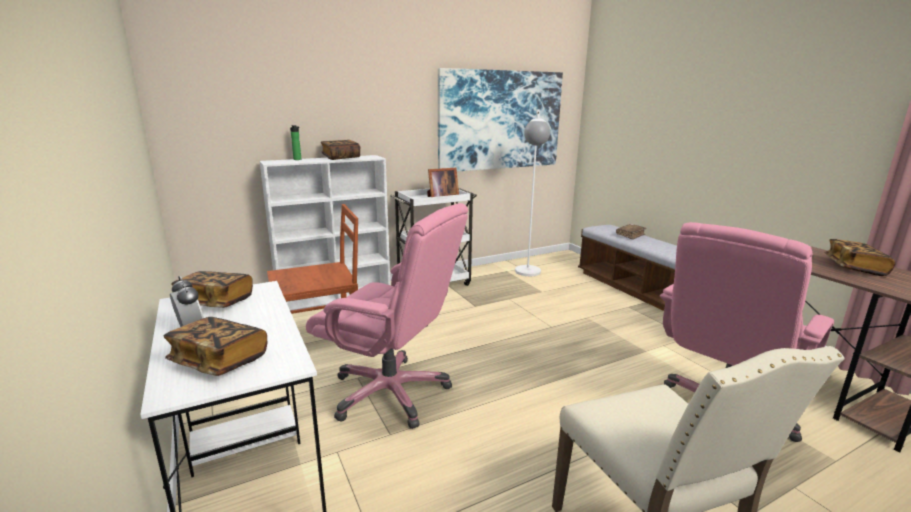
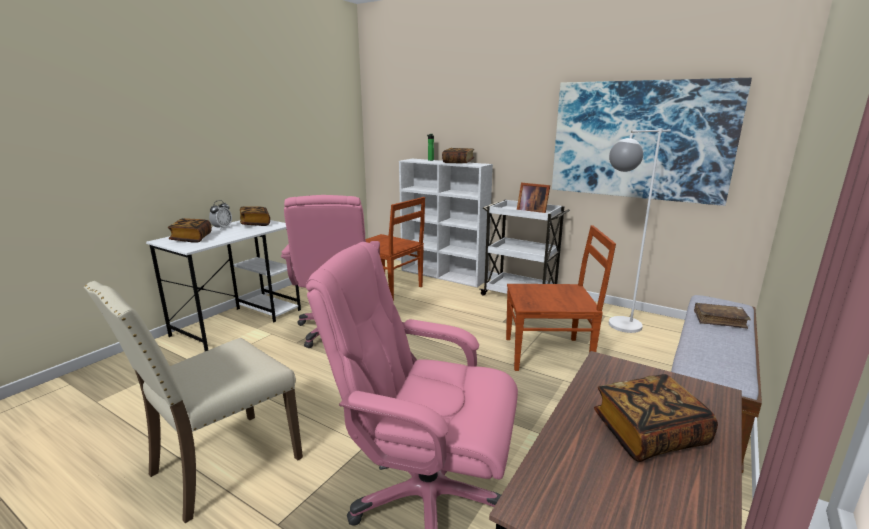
camera: 60 degrees right, 0 degrees up
none -> brown chair [506,225,616,371]

